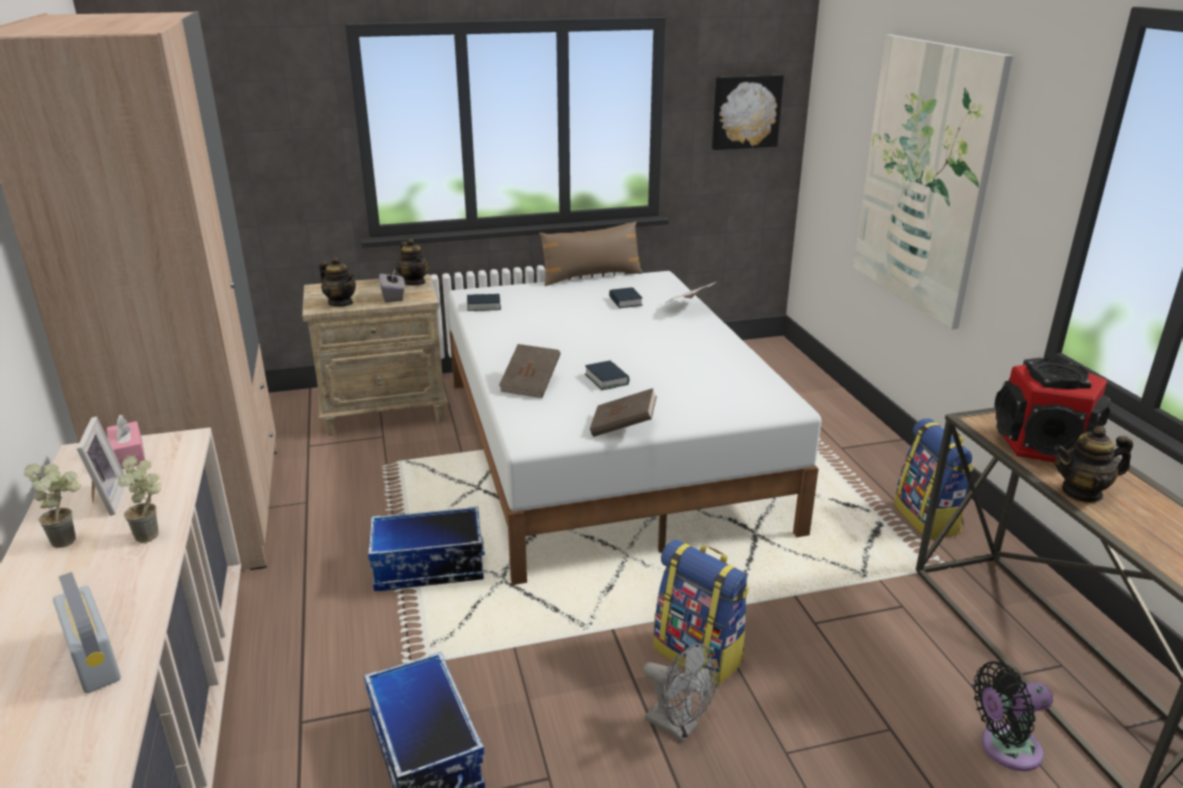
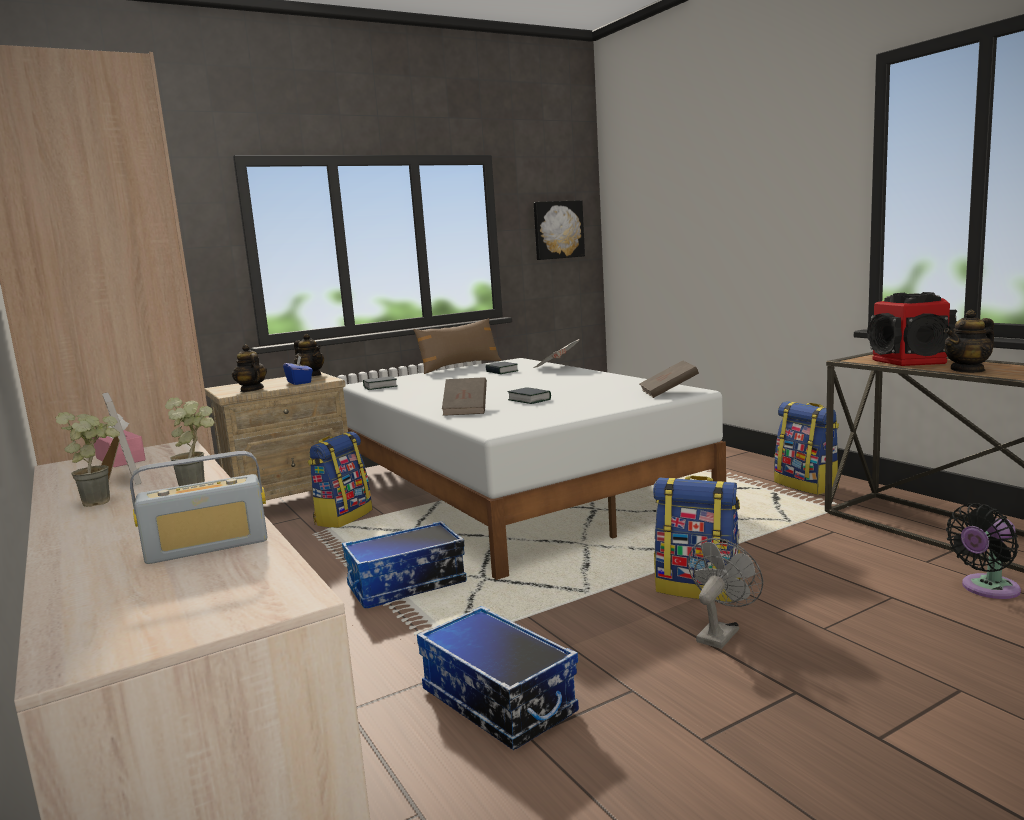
camera: 15 degrees left, 15 degrees down
radio [53,572,121,693] -> radio turned 120 degrees clockwise [130,451,267,564]
teapot [319,257,356,307] -> teapot turned 150 degrees counterclockwise [232,344,267,392]
grey tissue box [379,269,405,302] -> blue tissue box [283,356,313,385]
brown book [590,388,657,437] -> brown book moved to [640,360,699,398]
grey fan [643,643,717,742] -> grey fan turned 75 degrees counterclockwise [688,538,763,649]
picture [853,35,1013,329] -> none
none -> backpack [308,431,372,528]

